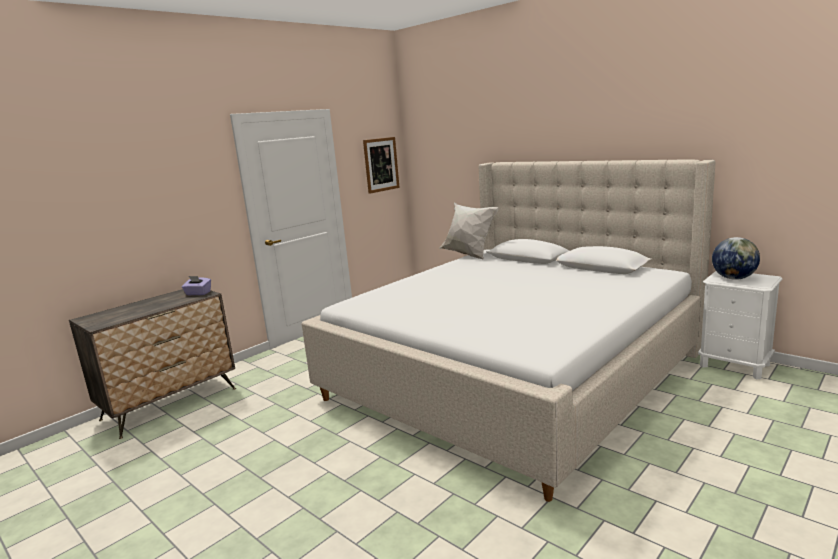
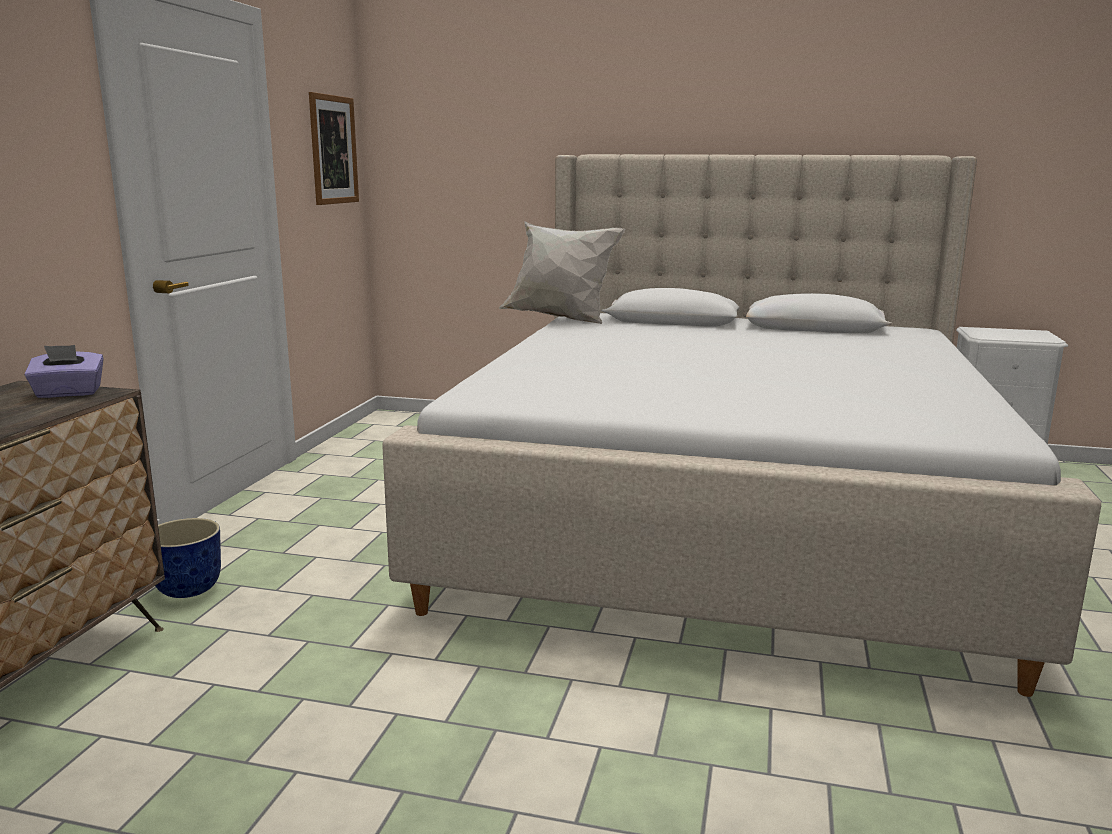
camera: 30 degrees left, 0 degrees up
globe [712,237,760,280] -> none
none -> planter [156,518,221,598]

